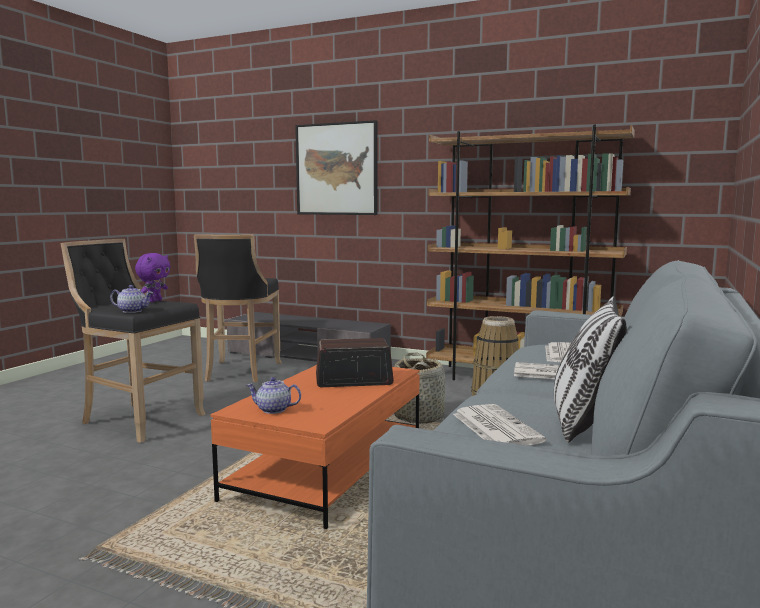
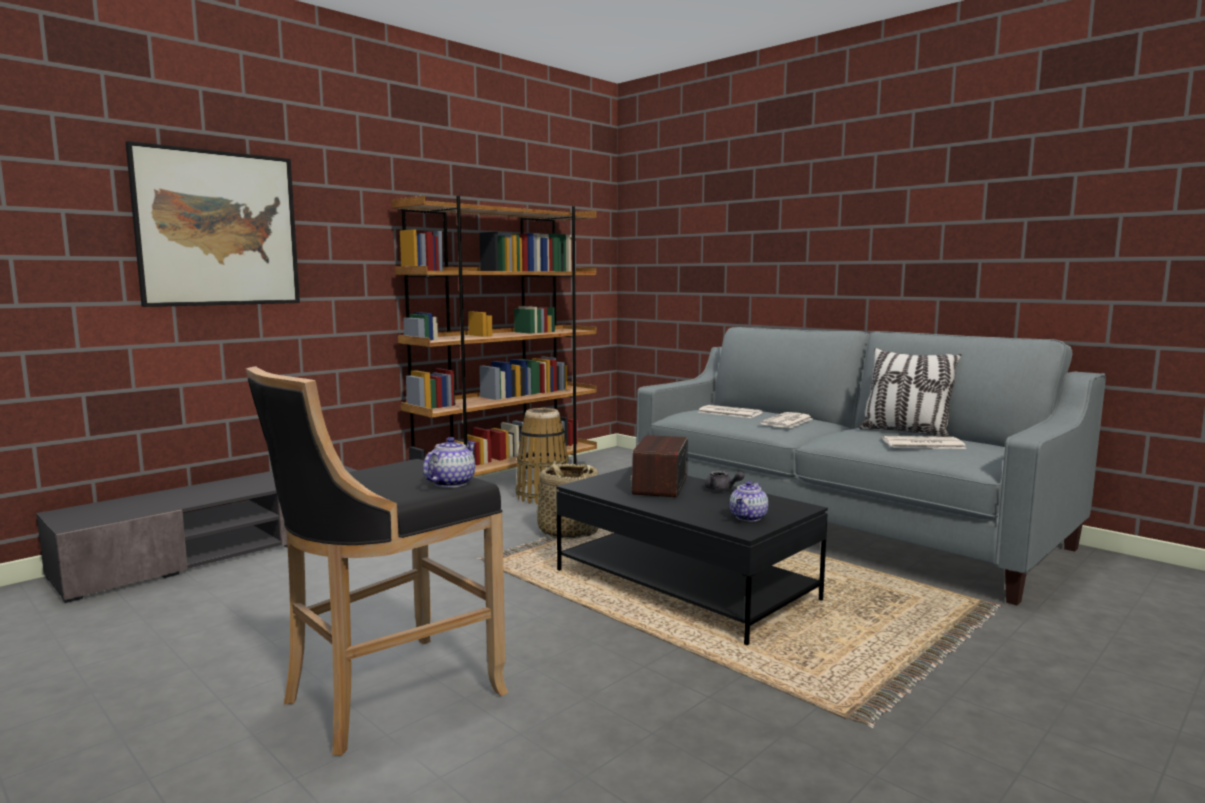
camera: 70 degrees left, 0 degrees up
purple plush toy [135,253,170,302] -> none
black stool [194,234,282,382] -> none
orange coffee table [210,365,420,529] -> black coffee table [556,467,828,645]
none -> grey teapot [705,471,744,491]

